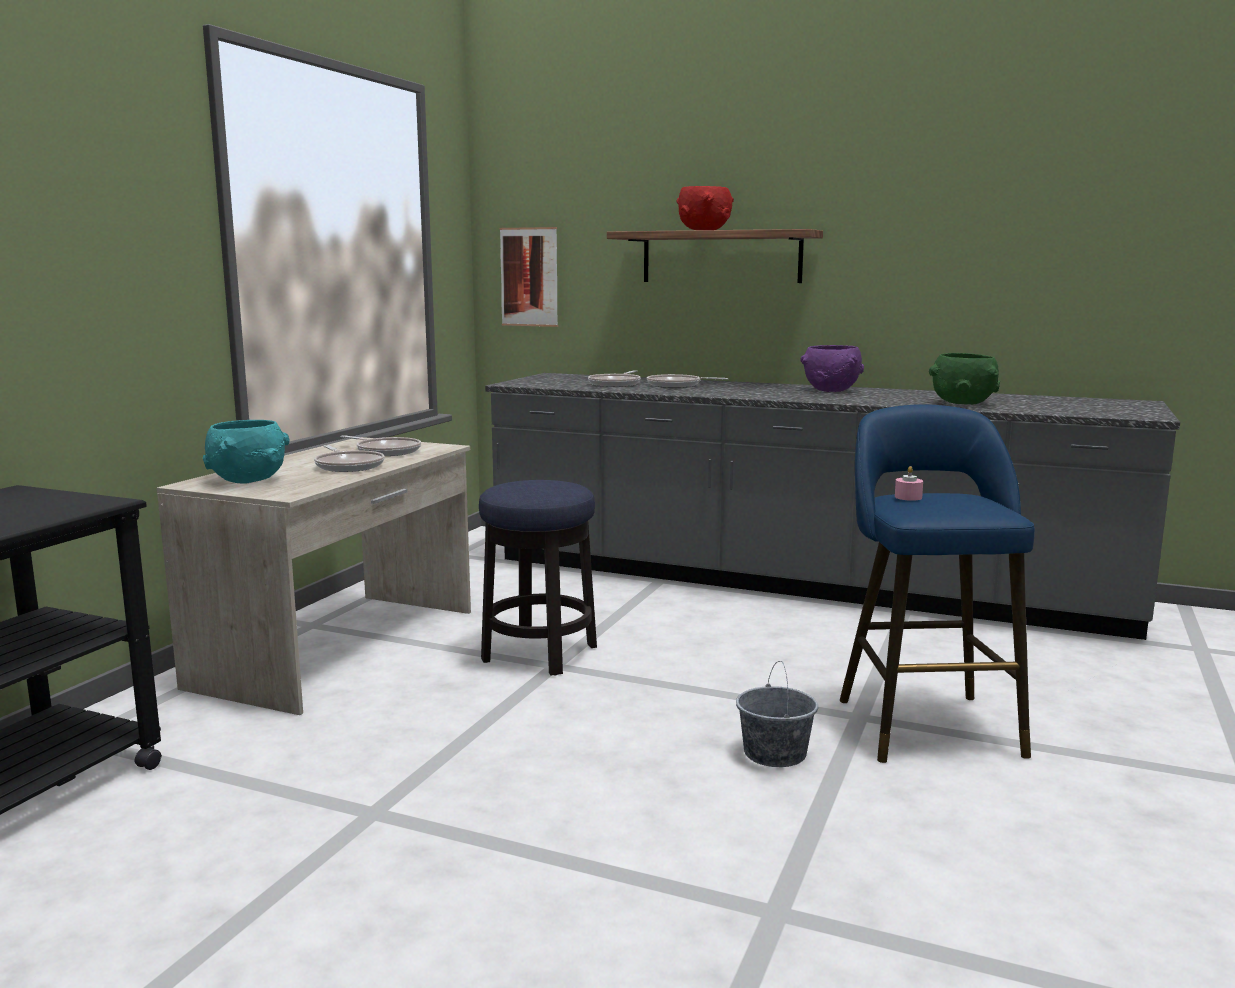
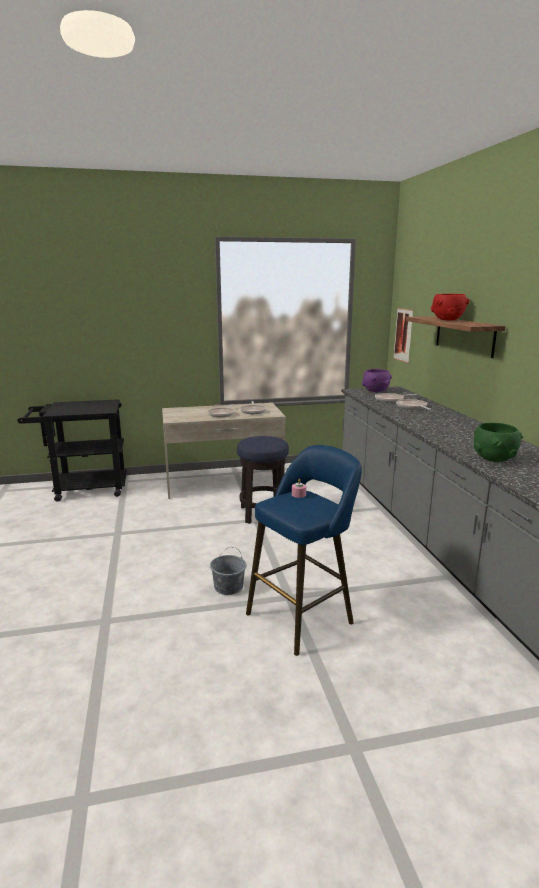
camera: 55 degrees right, 5 degrees up
turquoise bowl [203,420,290,484] -> none
purple bowl [800,345,864,392] -> purple bowl moved to [362,369,392,392]

